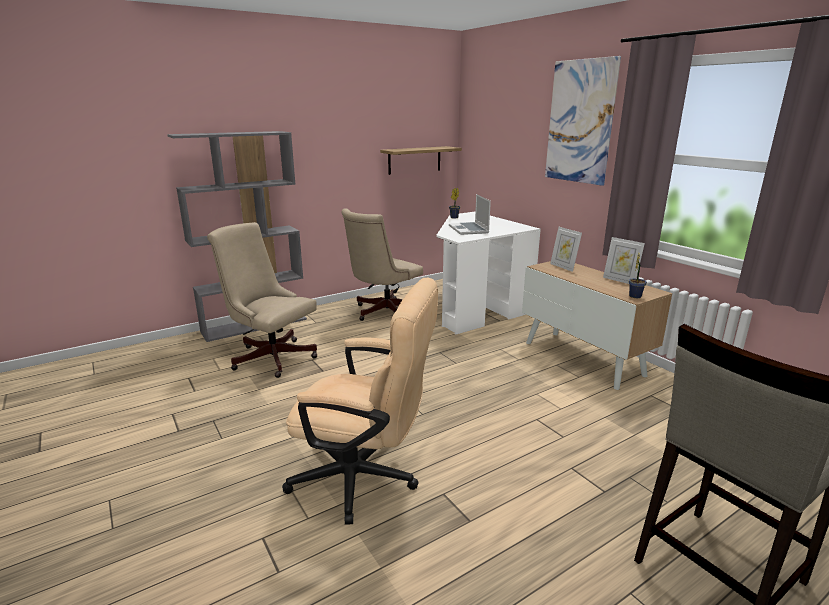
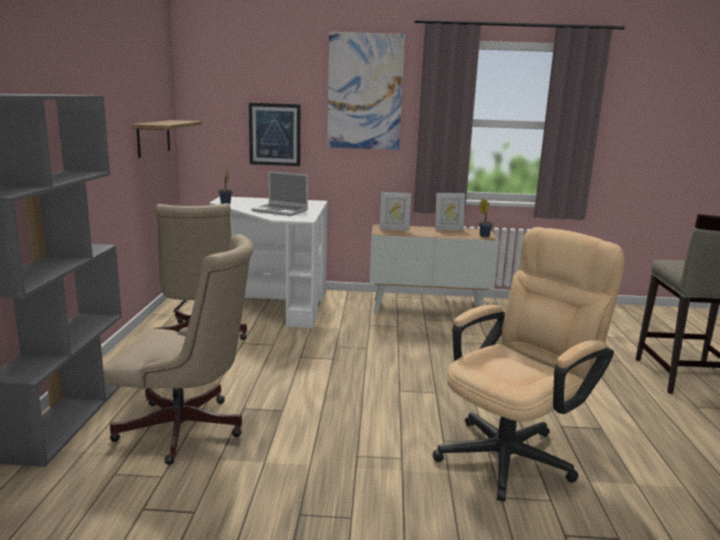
camera: 55 degrees left, 5 degrees down
beige office chair [207,222,317,378] -> beige office chair turned 150 degrees counterclockwise [104,234,254,465]
none -> picture [249,103,301,166]

